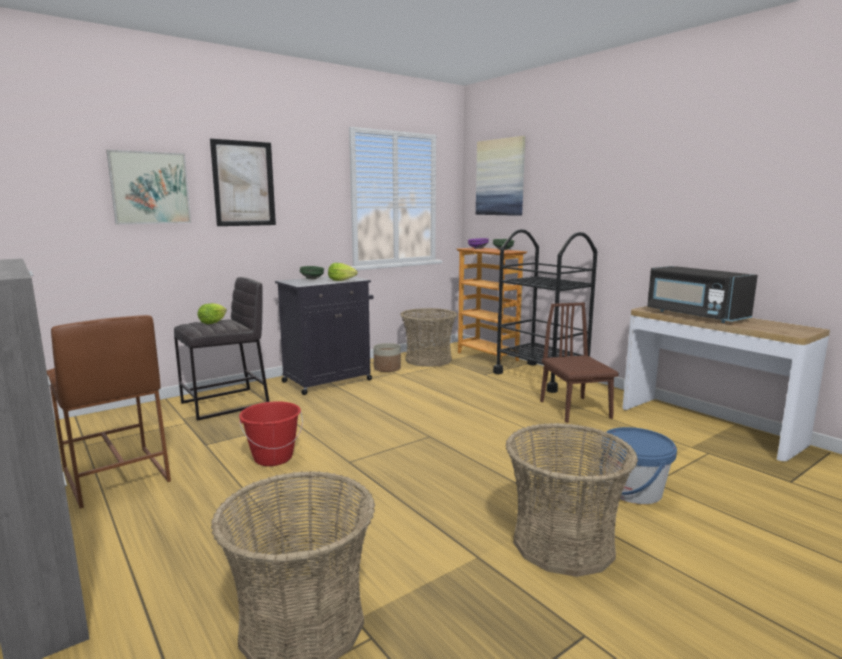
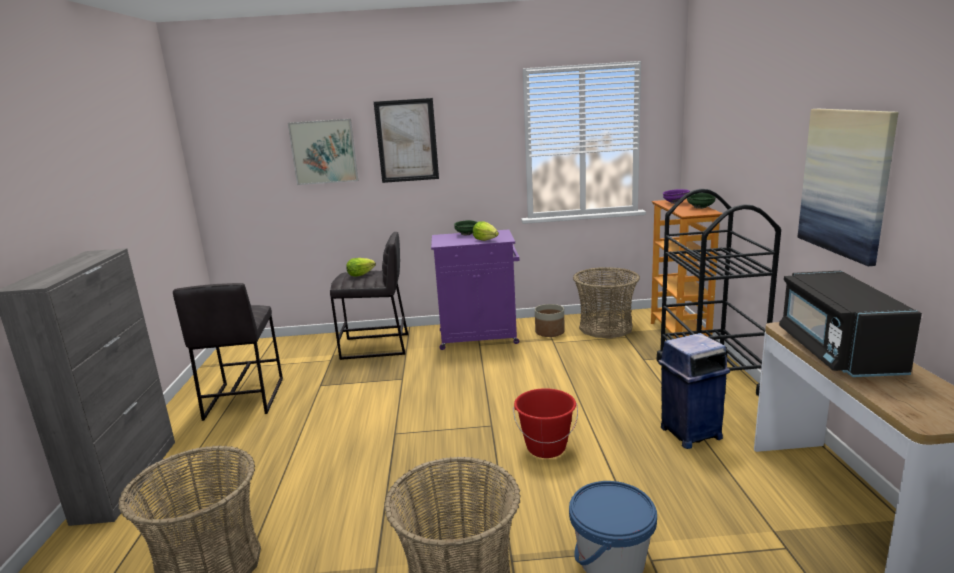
camera: 35 degrees right, 5 degrees up
brown stool [47,315,171,509] -> grey stool [173,283,283,421]
red bucket [239,401,303,466] -> red bucket moved to [513,388,578,458]
black cabinet [275,276,373,395] -> purple cabinet [431,229,519,350]
picture [476,136,525,216] -> picture moved to [798,109,898,266]
brown chair [540,302,619,423] -> blue trash can [658,333,730,449]

